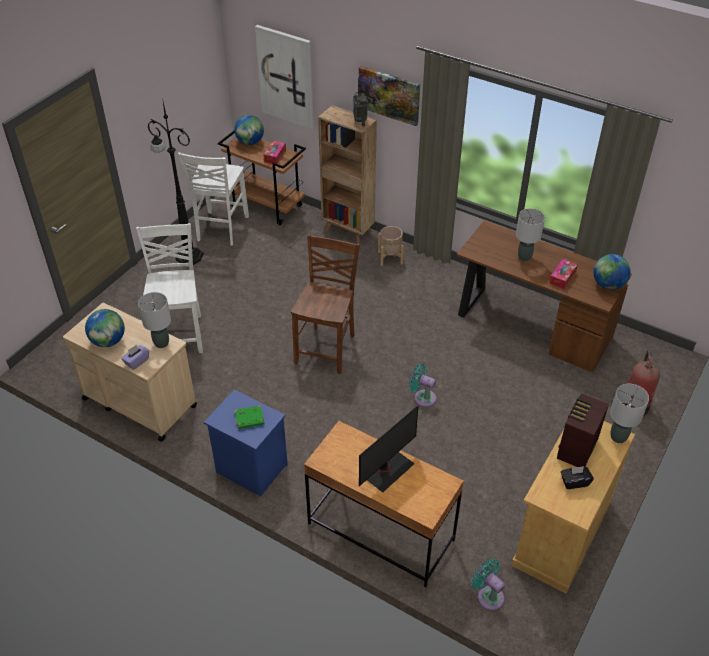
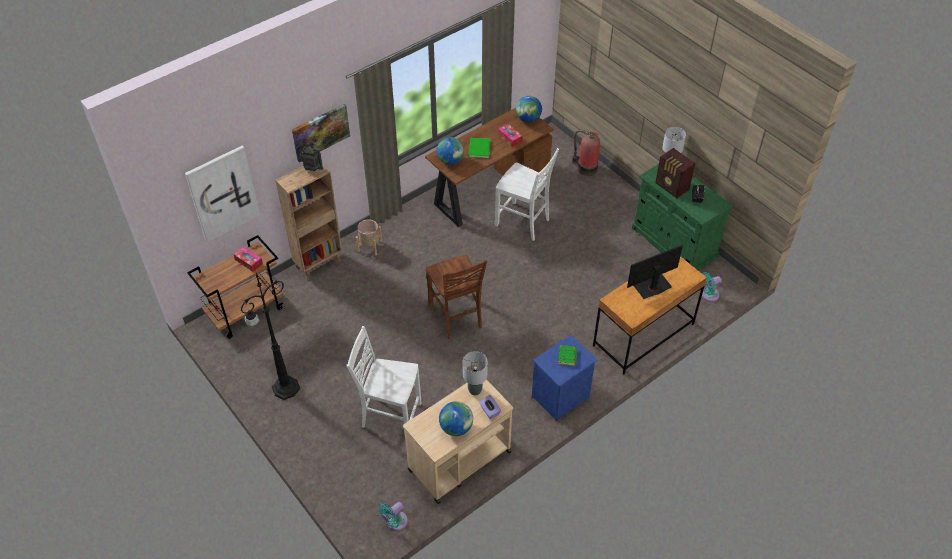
camera: 70 degrees left, 5 degrees up
white chair [178,152,249,246] -> white chair moved to [495,148,559,241]
globe [234,115,264,145] -> globe moved to [436,137,464,165]
brown chair [291,234,360,374] -> brown chair turned 150 degrees counterclockwise [425,255,487,339]
monitor [359,405,418,493] -> monitor turned 90 degrees counterclockwise [627,244,683,299]
turquoise fan [409,364,436,407] -> turquoise fan moved to [378,502,408,531]
beige cabinet [511,421,635,594] -> green cabinet [632,164,733,271]
grey table lamp [516,209,545,261] -> green book [468,138,491,158]

